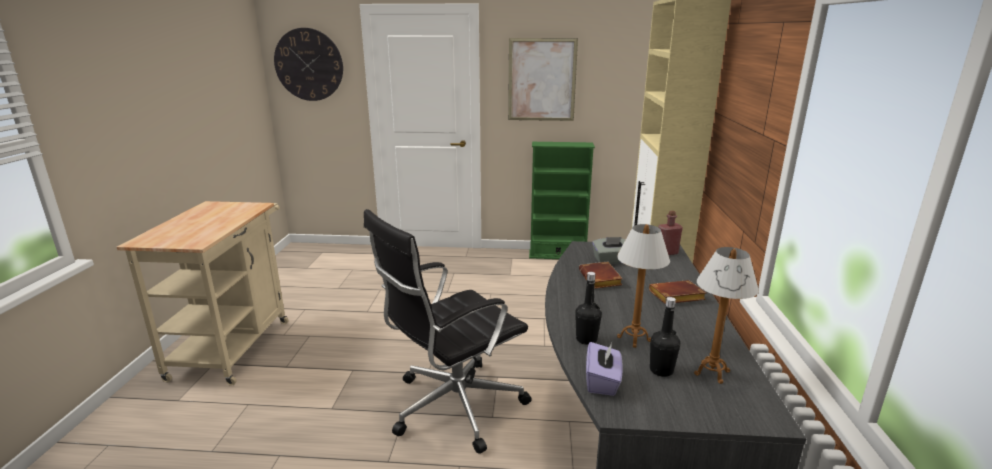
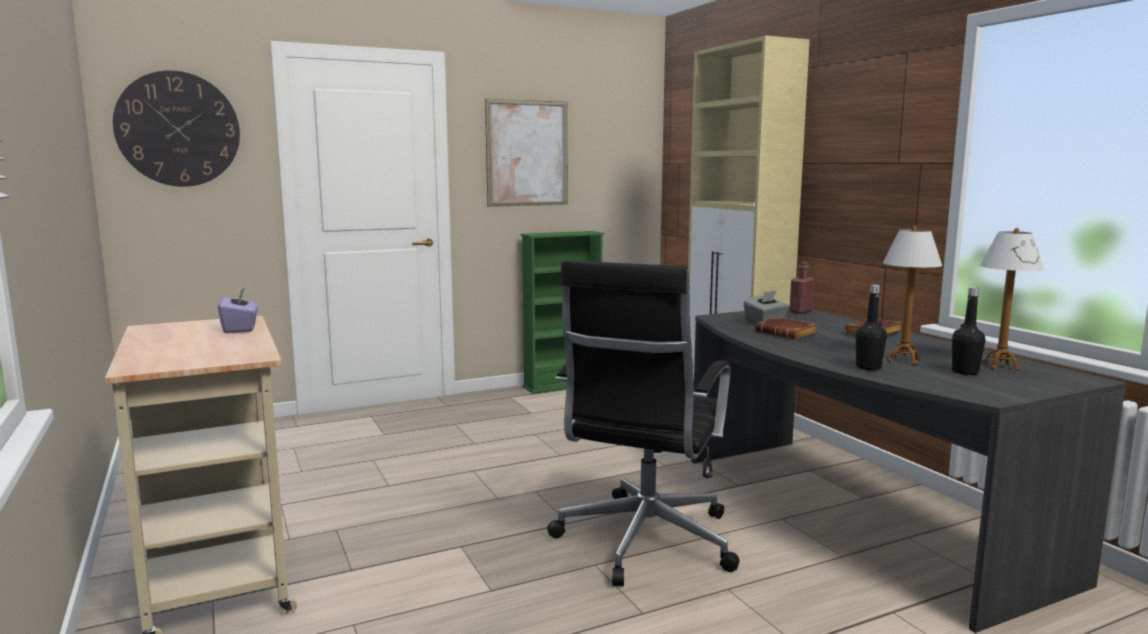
camera: 30 degrees left, 10 degrees down
purple tissue box [586,342,623,396] -> purple tissue box moved to [218,287,258,333]

